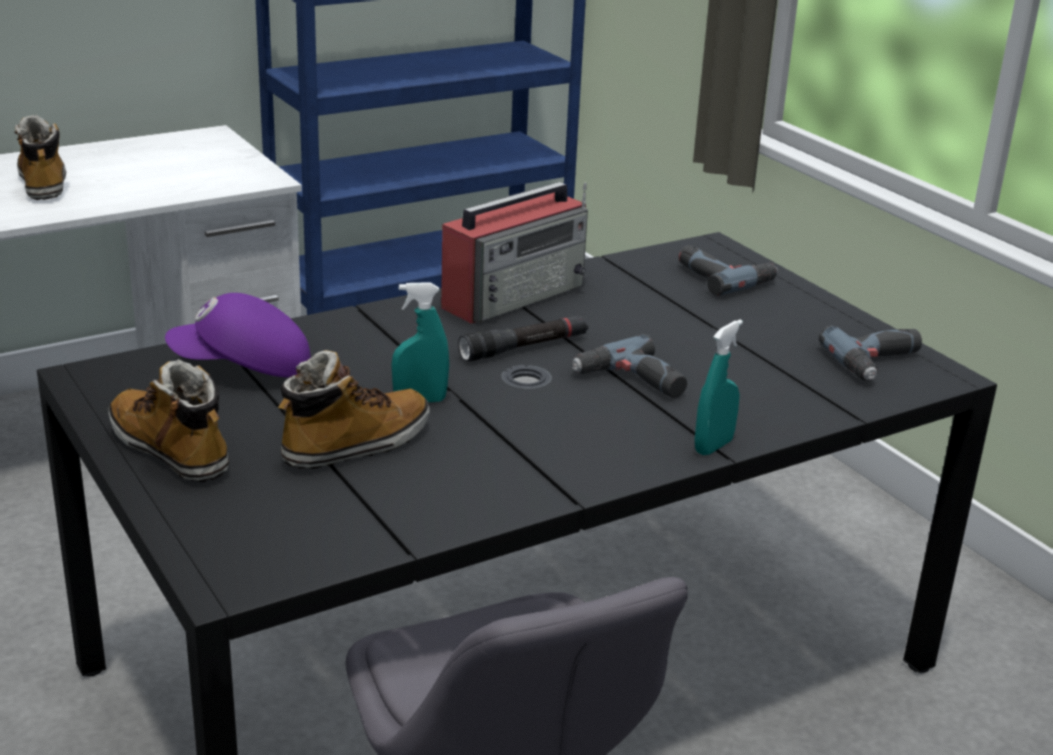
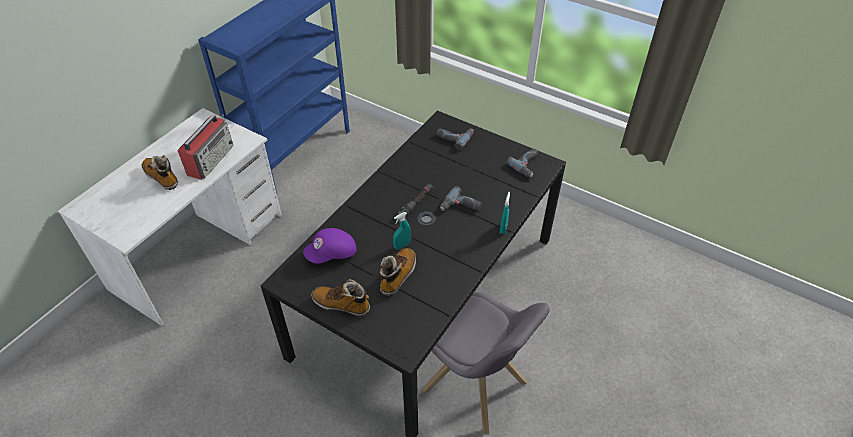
camera: 25 degrees left, 20 degrees up
radio [441,182,588,324] -> radio moved to [178,114,233,180]

